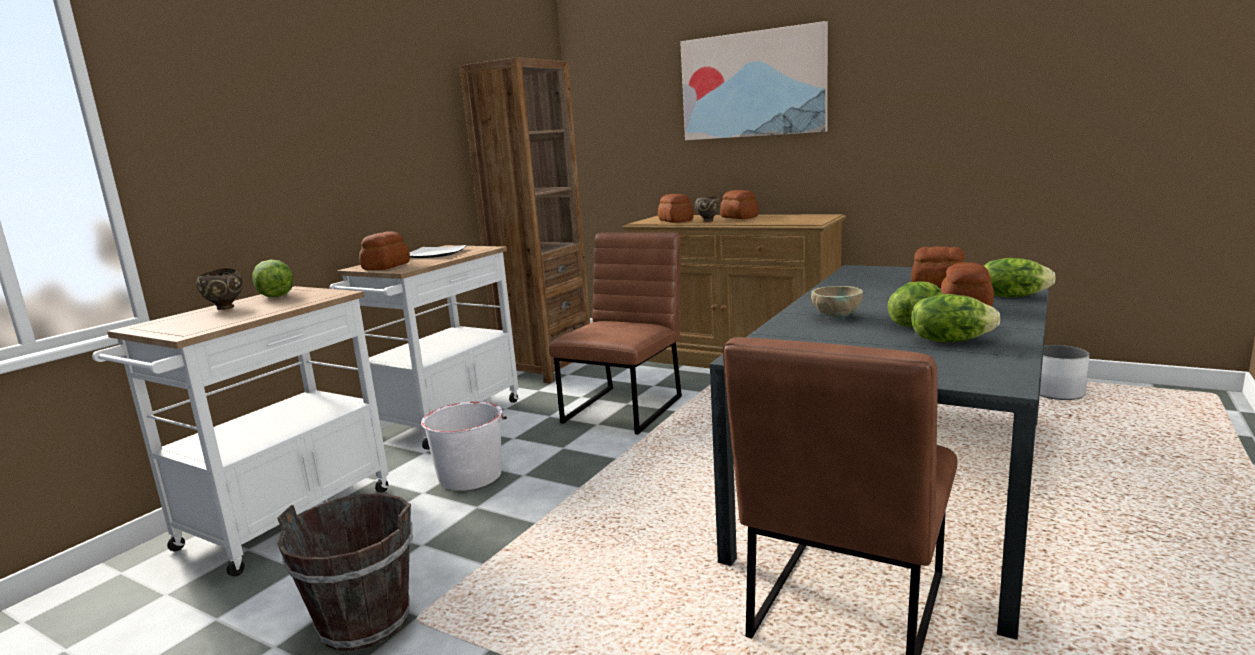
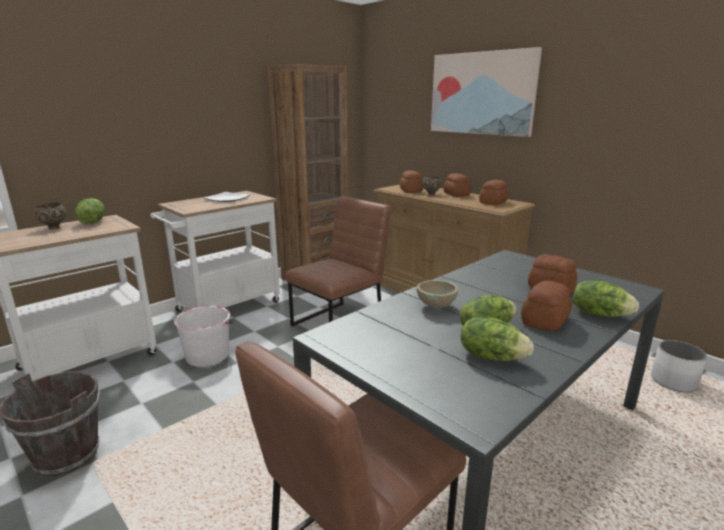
camera: 15 degrees right, 5 degrees up
bread [359,232,410,270] -> bread moved to [479,180,508,205]

